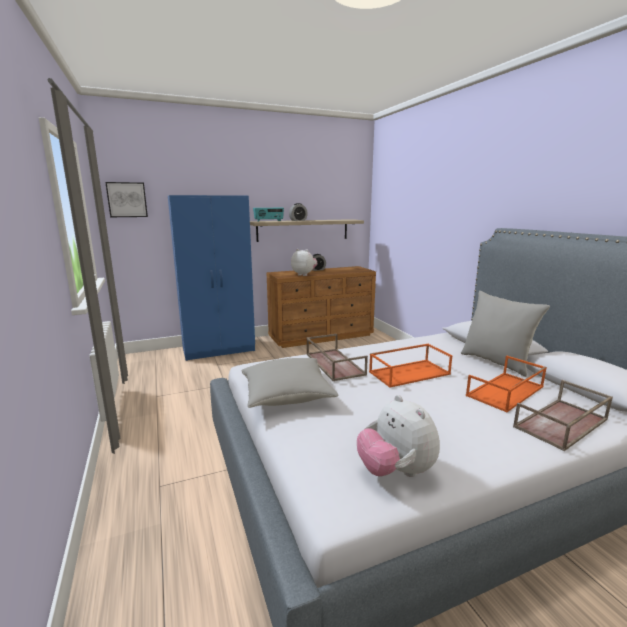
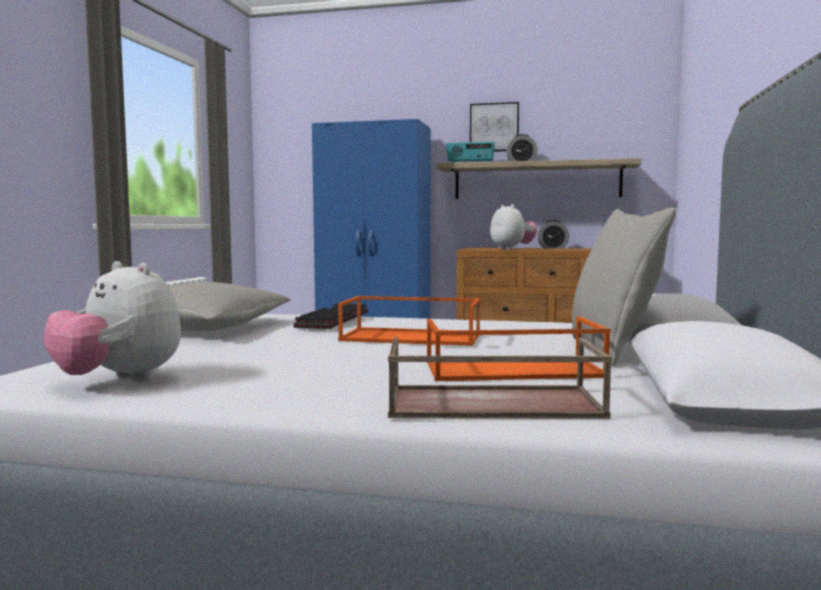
camera: 35 degrees right, 10 degrees down
picture [105,182,148,217] -> picture moved to [470,102,519,152]
brown tray [307,334,368,381] -> keyboard [293,303,368,329]
plush toy [357,395,440,477] -> plush toy turned 60 degrees counterclockwise [44,261,181,382]

